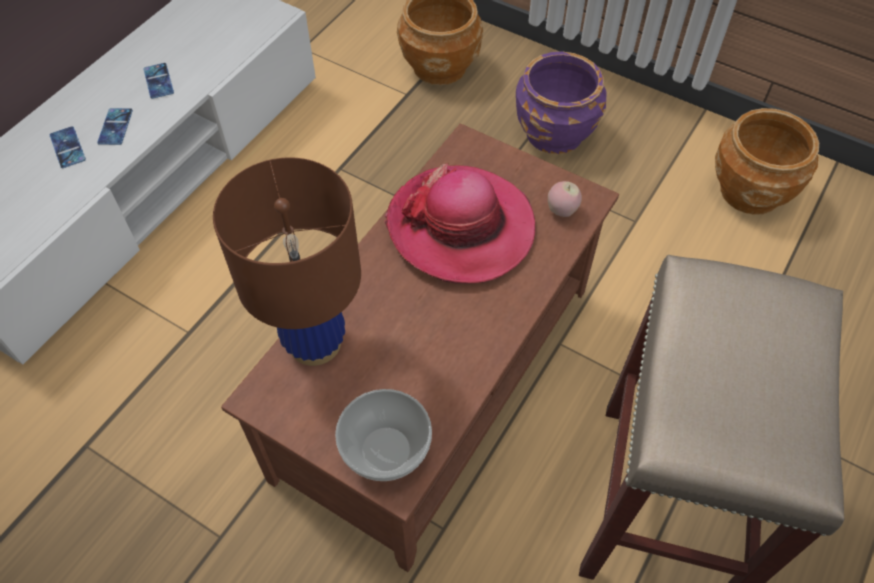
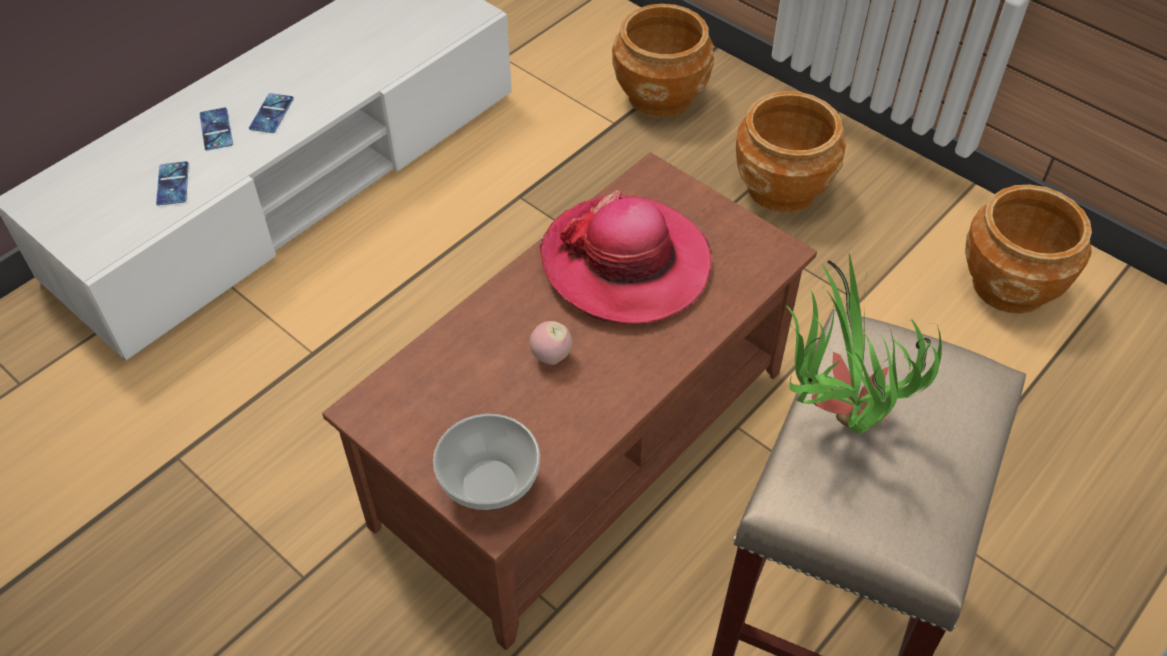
camera: 10 degrees right, 5 degrees down
phone [143,63,174,99] -> phone moved to [156,161,189,206]
brown table lamp [213,157,361,366] -> none
purple planter [516,52,607,154] -> brown planter [736,91,846,213]
apple [548,181,582,217] -> apple moved to [530,321,572,365]
none -> potted plant [785,253,942,433]

